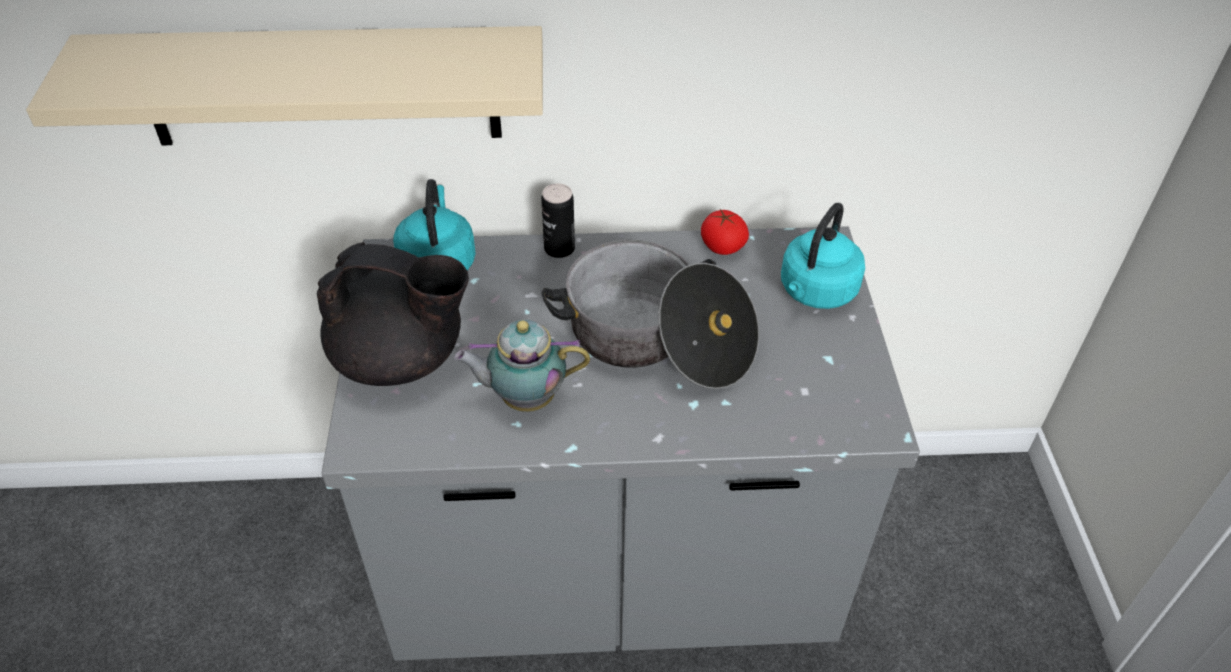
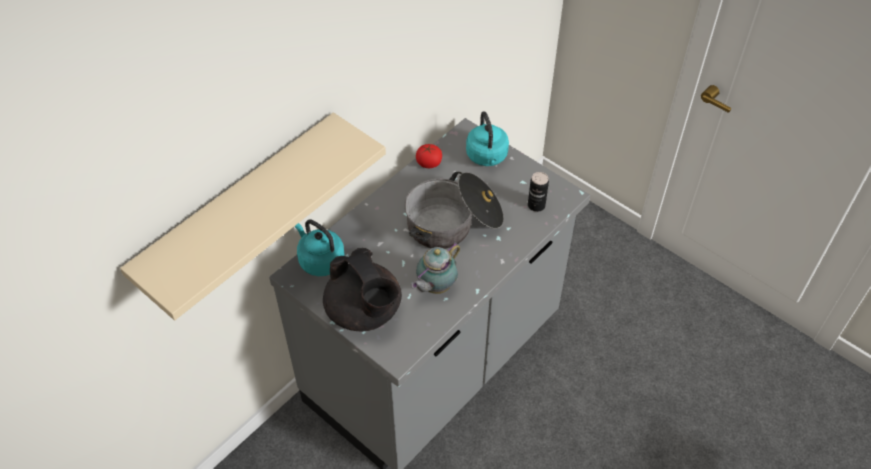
camera: 45 degrees left, 5 degrees up
black teapot [317,242,469,386] -> black teapot turned 90 degrees clockwise [323,248,402,331]
can [541,183,575,258] -> can moved to [528,172,549,212]

